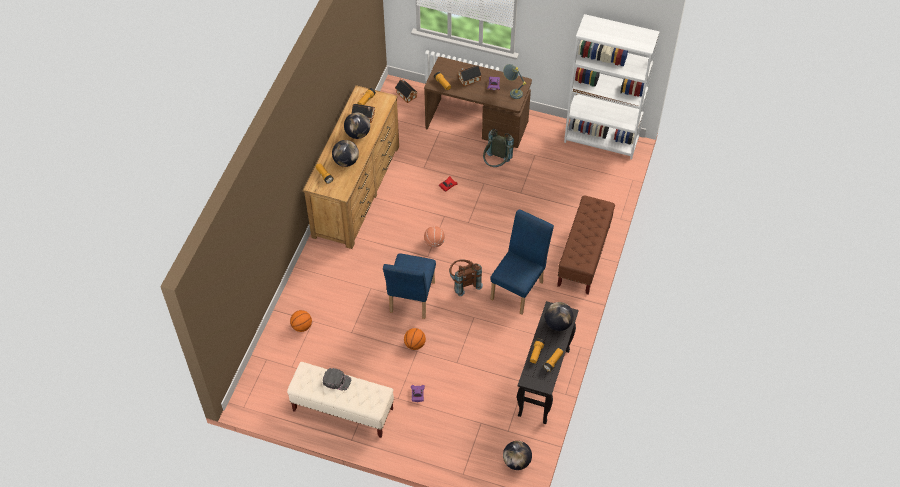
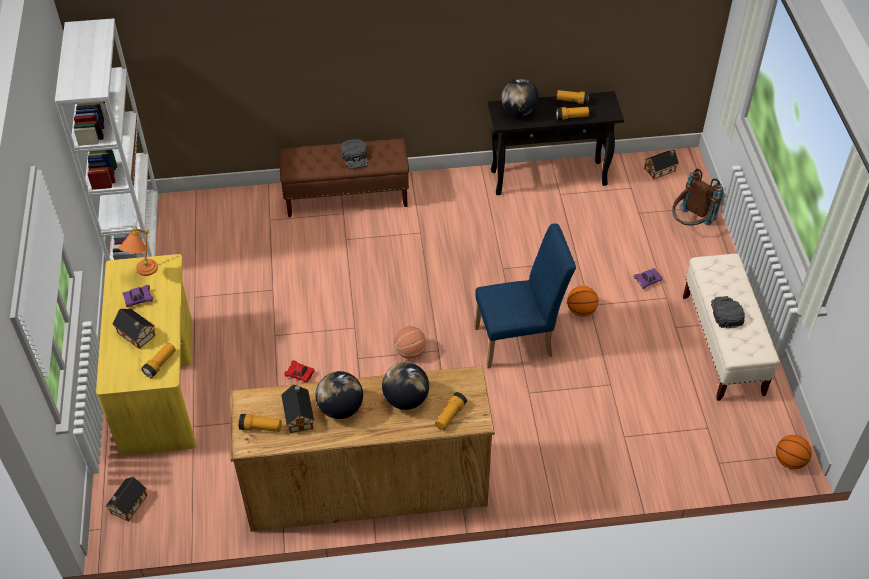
camera: 115 degrees left, 5 degrees down
basketball [290,310,312,332] -> basketball moved to [776,435,811,469]
brown desk [424,57,532,148] -> yellow desk [96,254,197,456]
brown backpack [449,260,483,296] -> brown backpack moved to [672,169,724,225]
grey backpack [483,129,514,167] -> none
blue chair [490,209,554,314] -> none
grey table lamp [503,64,526,99] -> orange table lamp [118,226,158,276]
globe [503,441,532,470] -> toy house [644,150,679,179]
none -> black cap [341,139,368,170]

